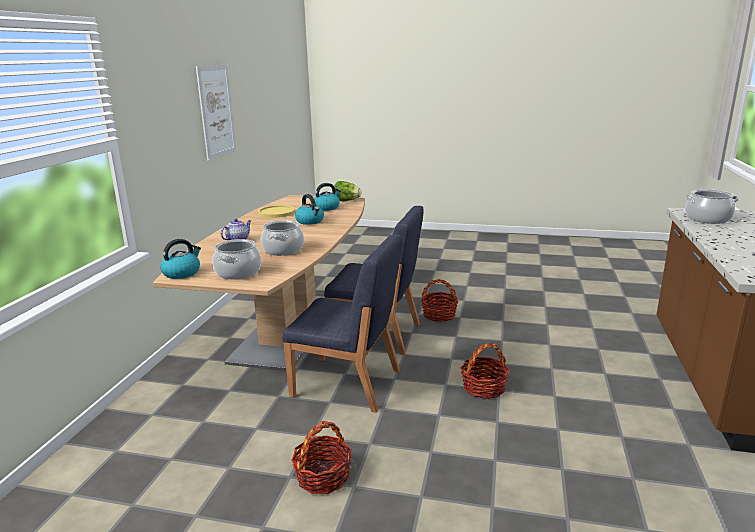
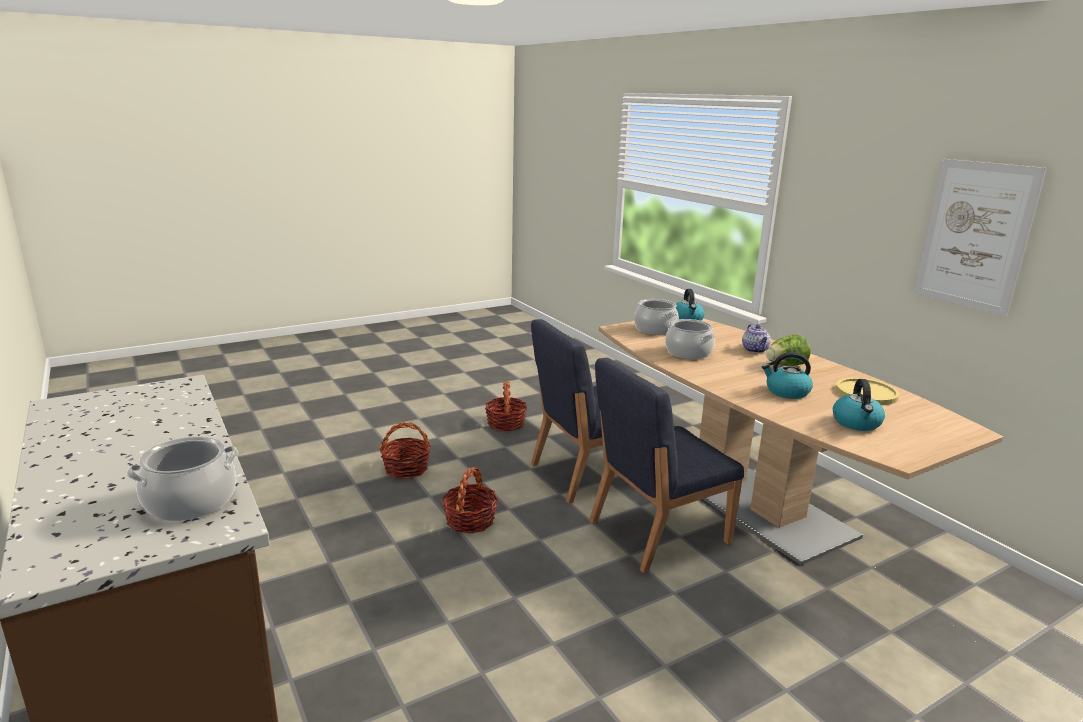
camera: 135 degrees right, 0 degrees up
lettuce [334,181,362,201] -> lettuce moved to [766,334,811,366]
basket [421,279,458,322] -> basket moved to [379,422,431,479]

